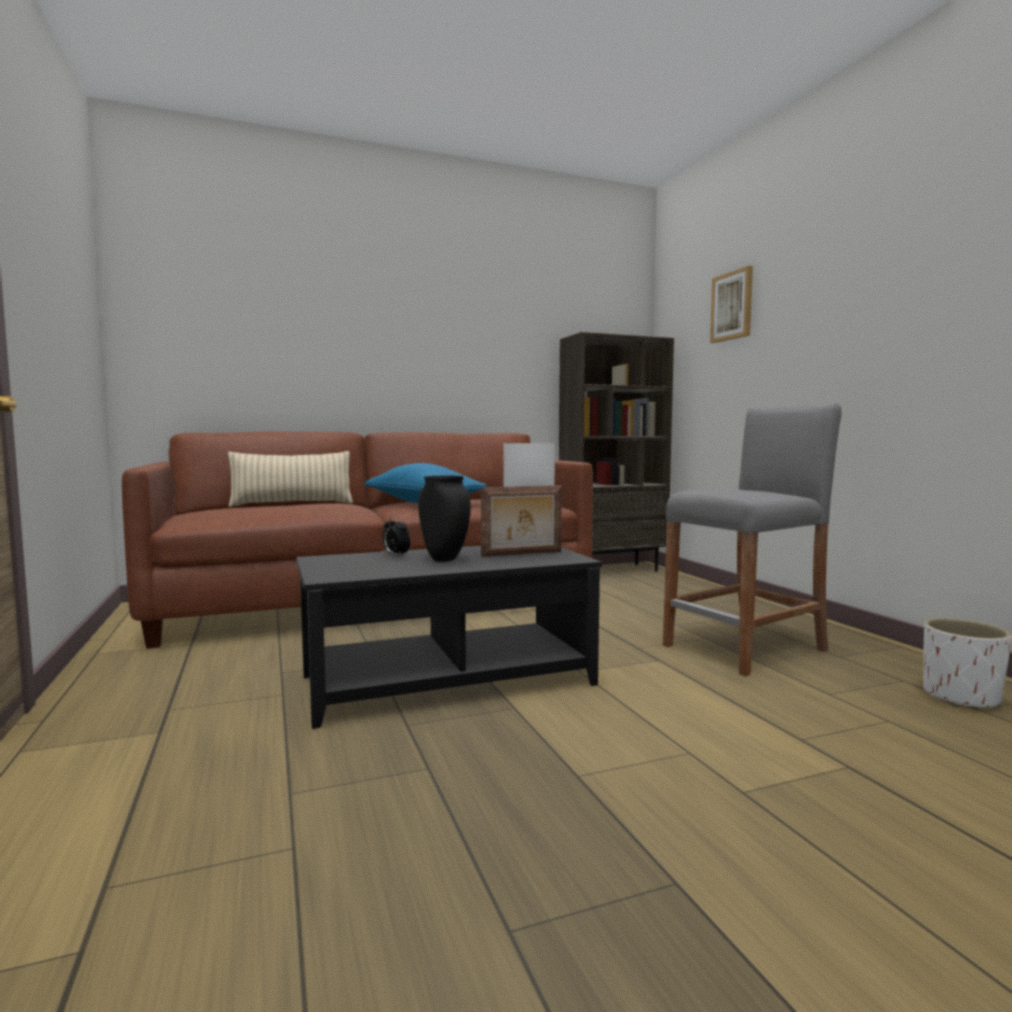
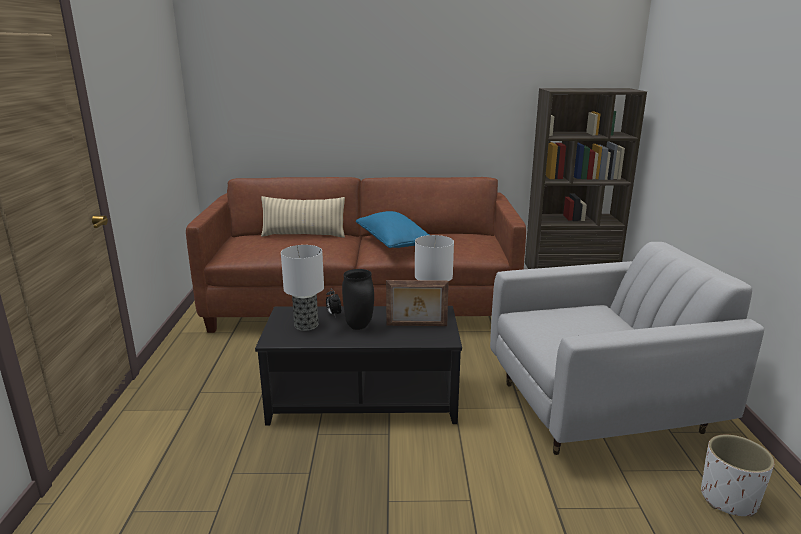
camera: 20 degrees right, 15 degrees up
grey stool [663,403,842,676] -> white armchair [490,242,764,455]
picture [710,266,753,343] -> none
none -> table lamp [281,245,324,331]

